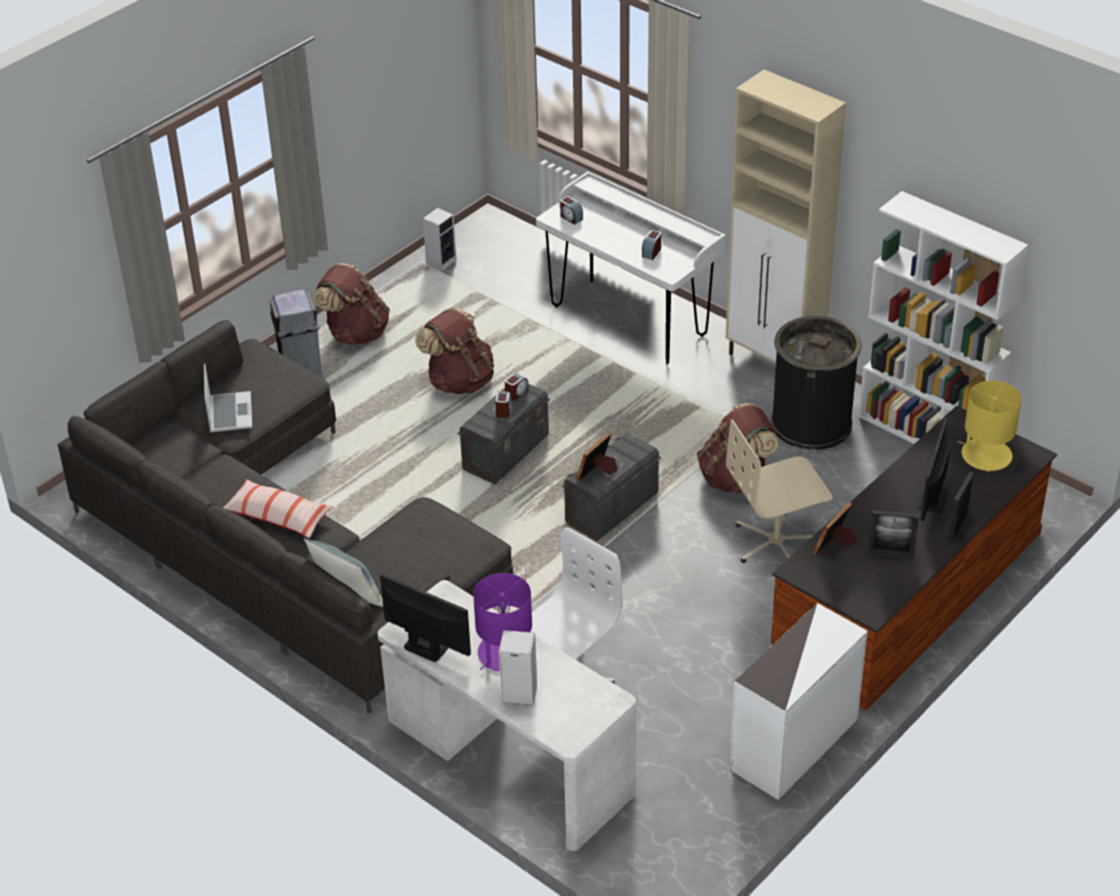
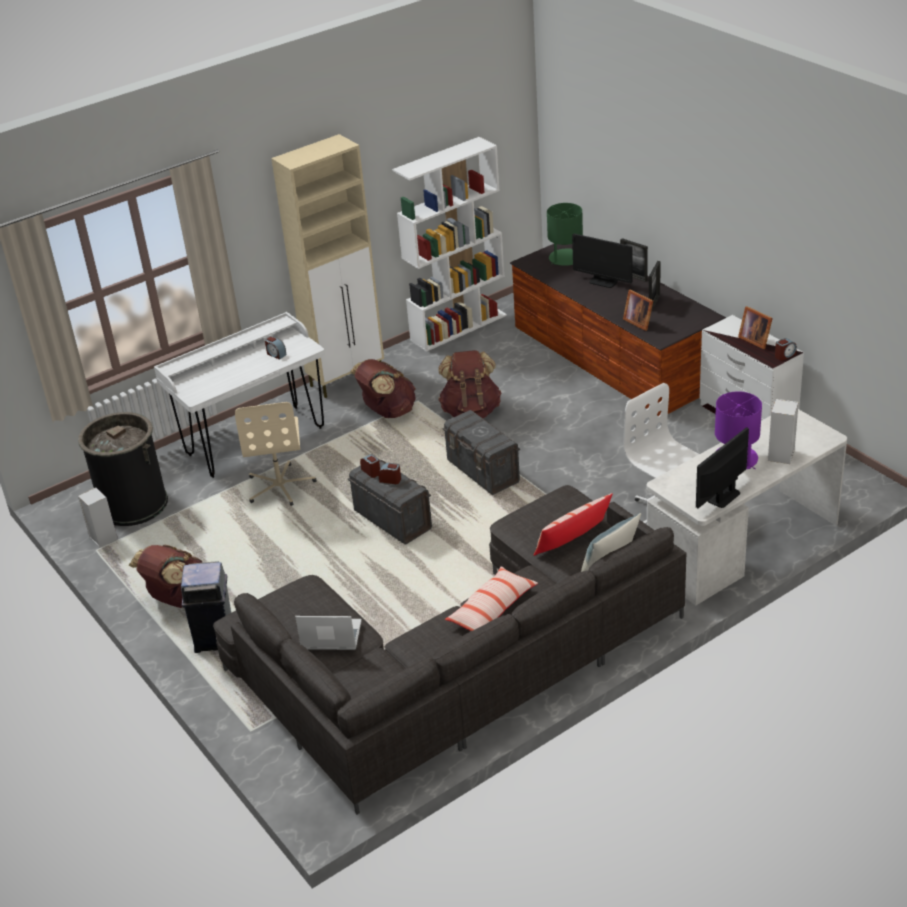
camera: 75 degrees left, 5 degrees down
brown backpack [415,308,494,394] -> brown backpack moved to [350,359,416,418]
alarm clock [560,196,583,225] -> alarm clock moved to [775,338,797,361]
picture frame [576,432,618,482] -> picture frame moved to [738,306,773,349]
beige office chair [726,419,833,563] -> beige office chair moved to [235,402,316,506]
black trash can [771,316,862,450] -> black trash can moved to [78,412,168,526]
yellow table lamp [957,381,1022,472] -> green table lamp [547,203,583,266]
none -> pillow [534,493,613,556]

